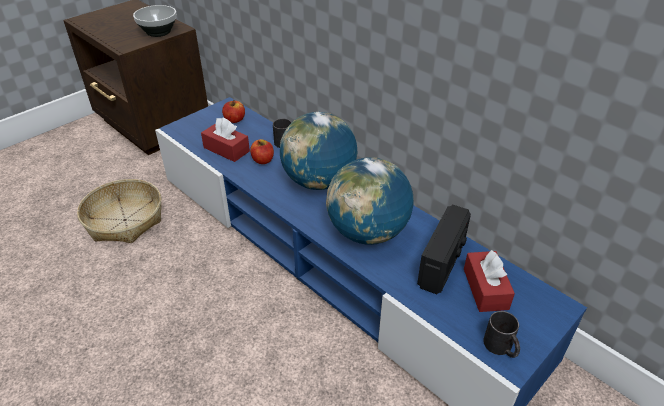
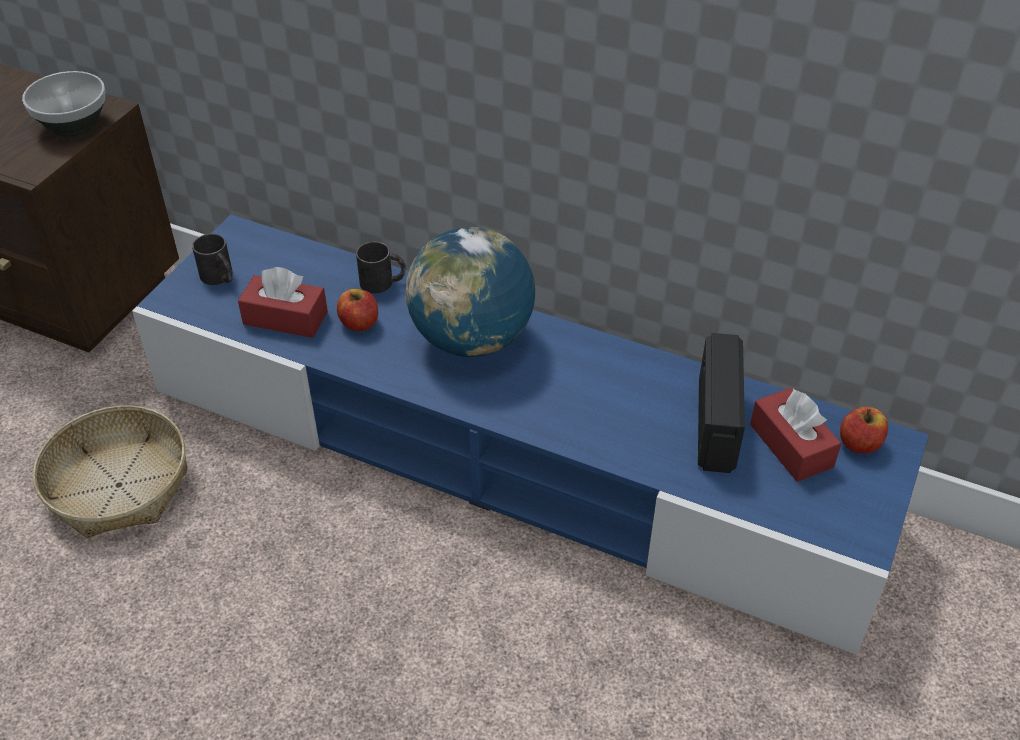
camera: 20 degrees left, 5 degrees up
apple [222,100,245,123] -> apple moved to [840,407,888,454]
globe [326,157,414,245] -> none
black mug [483,311,520,358] -> black mug moved to [192,234,233,285]

